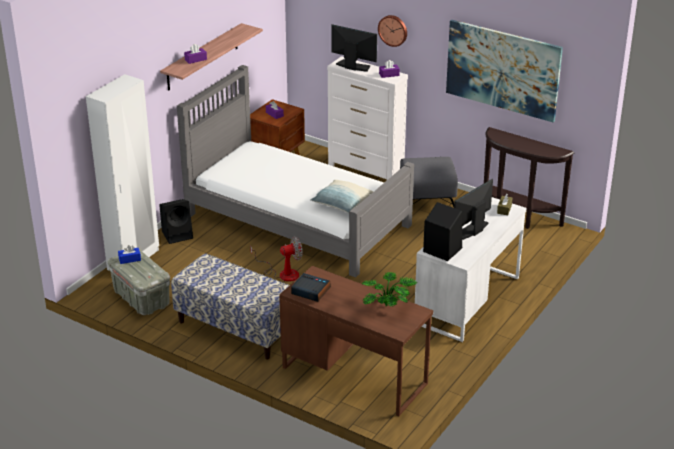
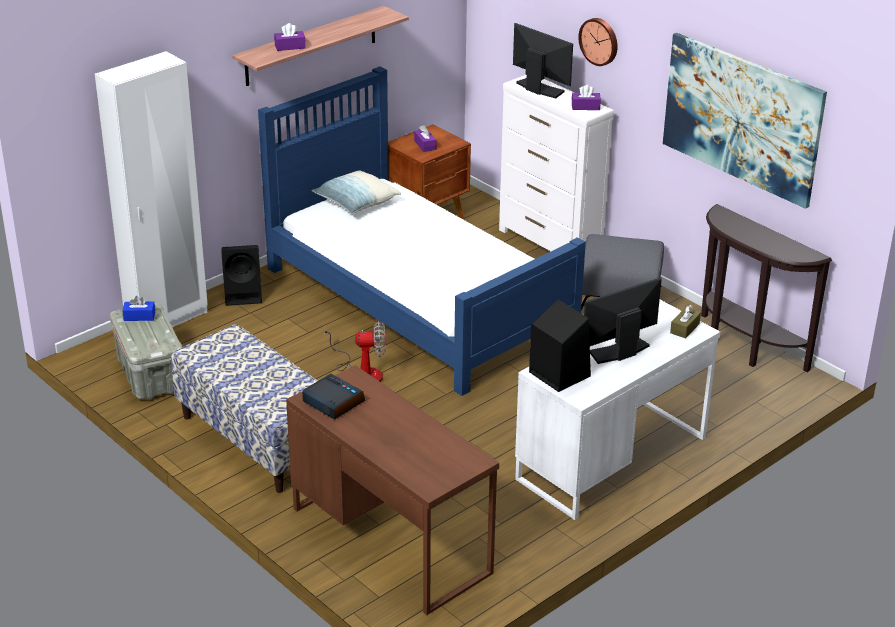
camera: 15 degrees right, 0 degrees up
grey bed [177,65,414,277] -> blue bed [258,66,586,396]
pillow [310,180,373,213] -> pillow moved to [312,171,401,214]
potted plant [362,272,417,307] -> none

